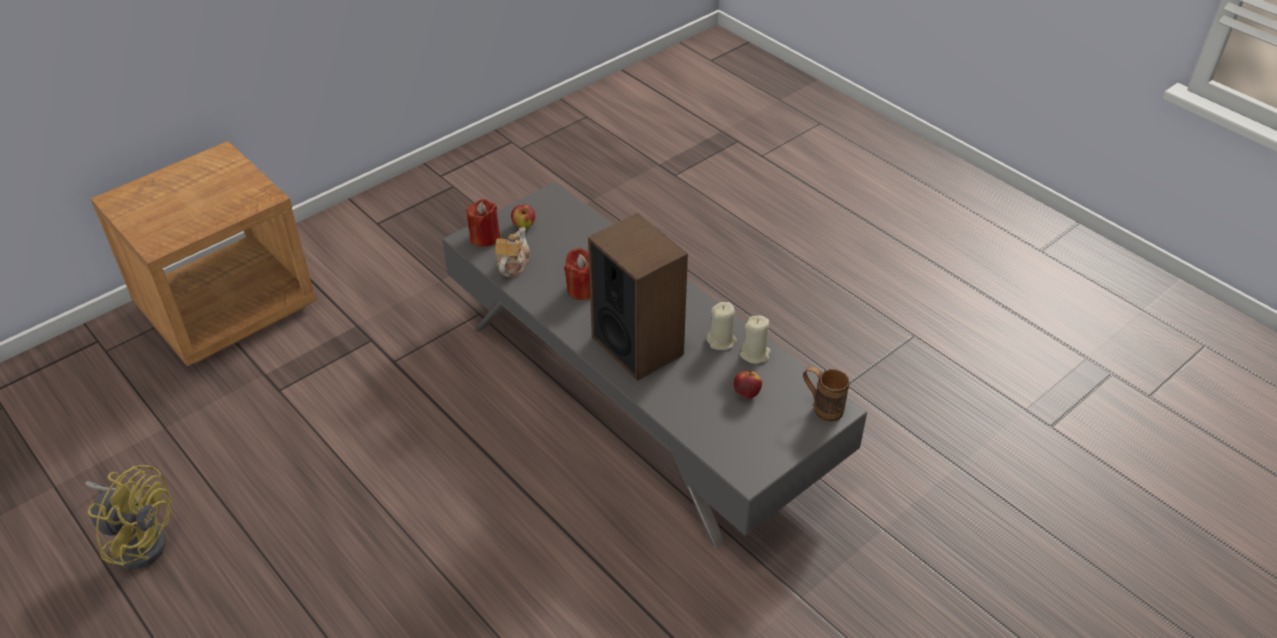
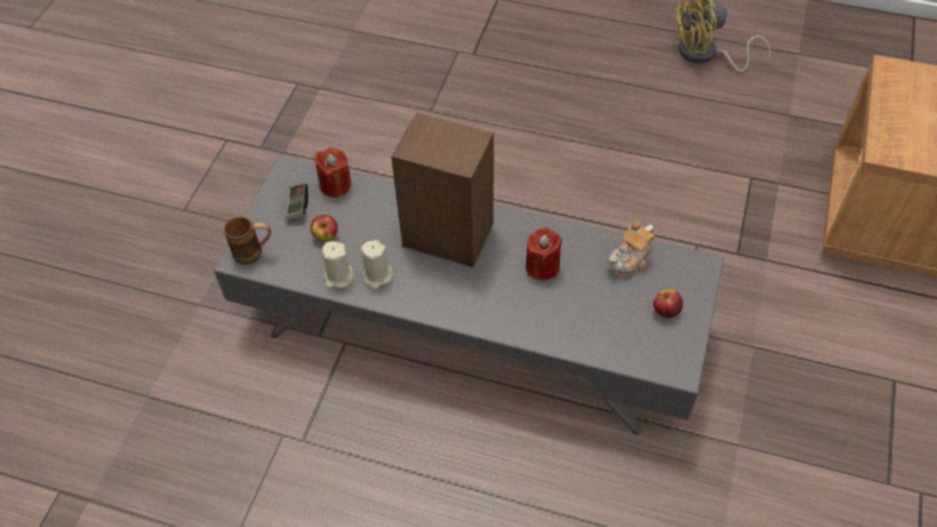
camera: 150 degrees right, 10 degrees up
red candle [467,199,500,247] -> red candle moved to [315,147,351,197]
teapot [495,227,530,277] -> teapot turned 60 degrees clockwise [608,221,655,277]
none -> game controller [285,183,308,220]

